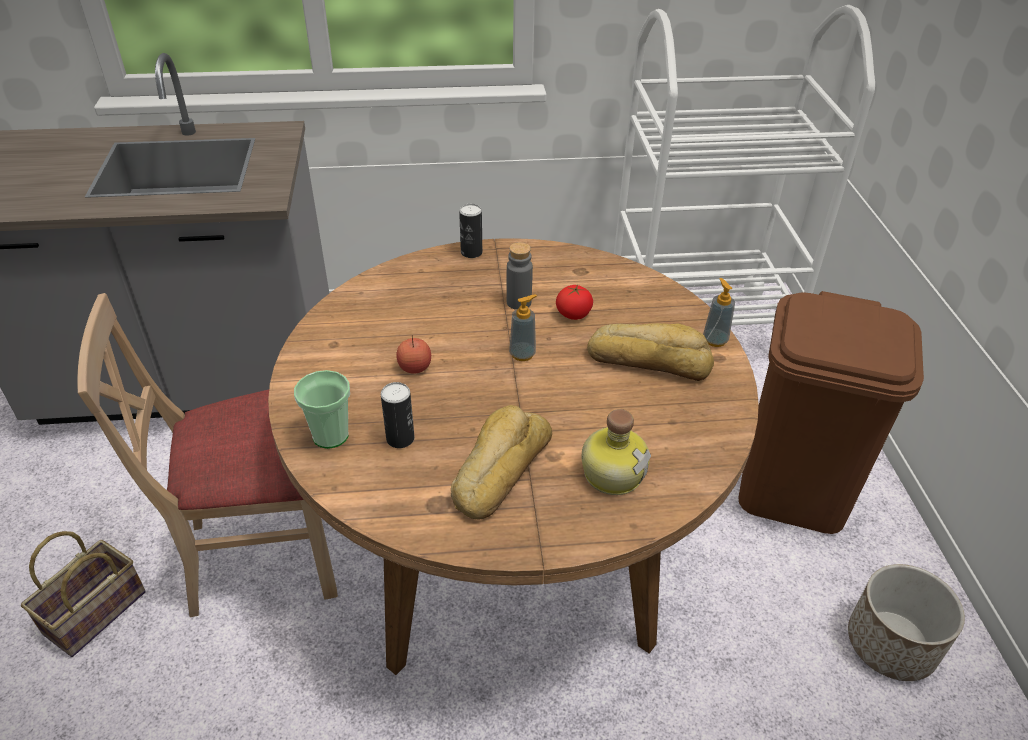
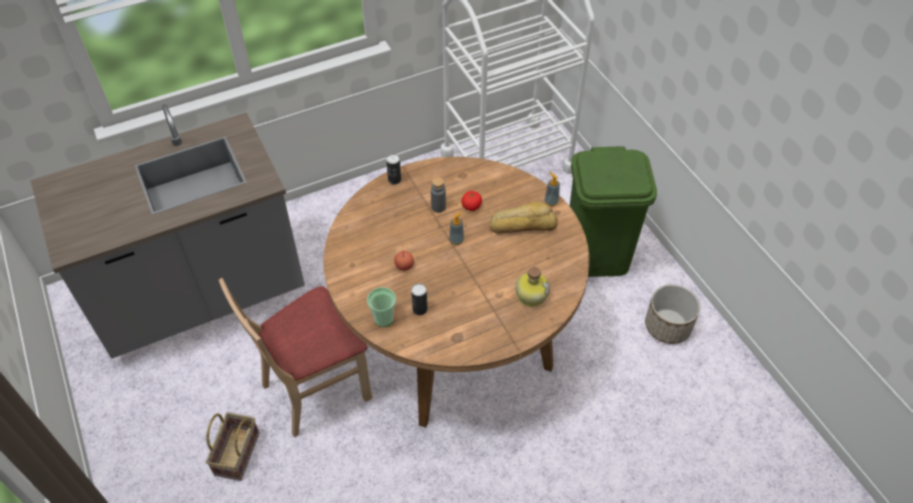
camera: 20 degrees left, 10 degrees up
bread [451,405,552,519] -> none
brown trash can [738,291,924,534] -> green trash can [570,146,657,277]

